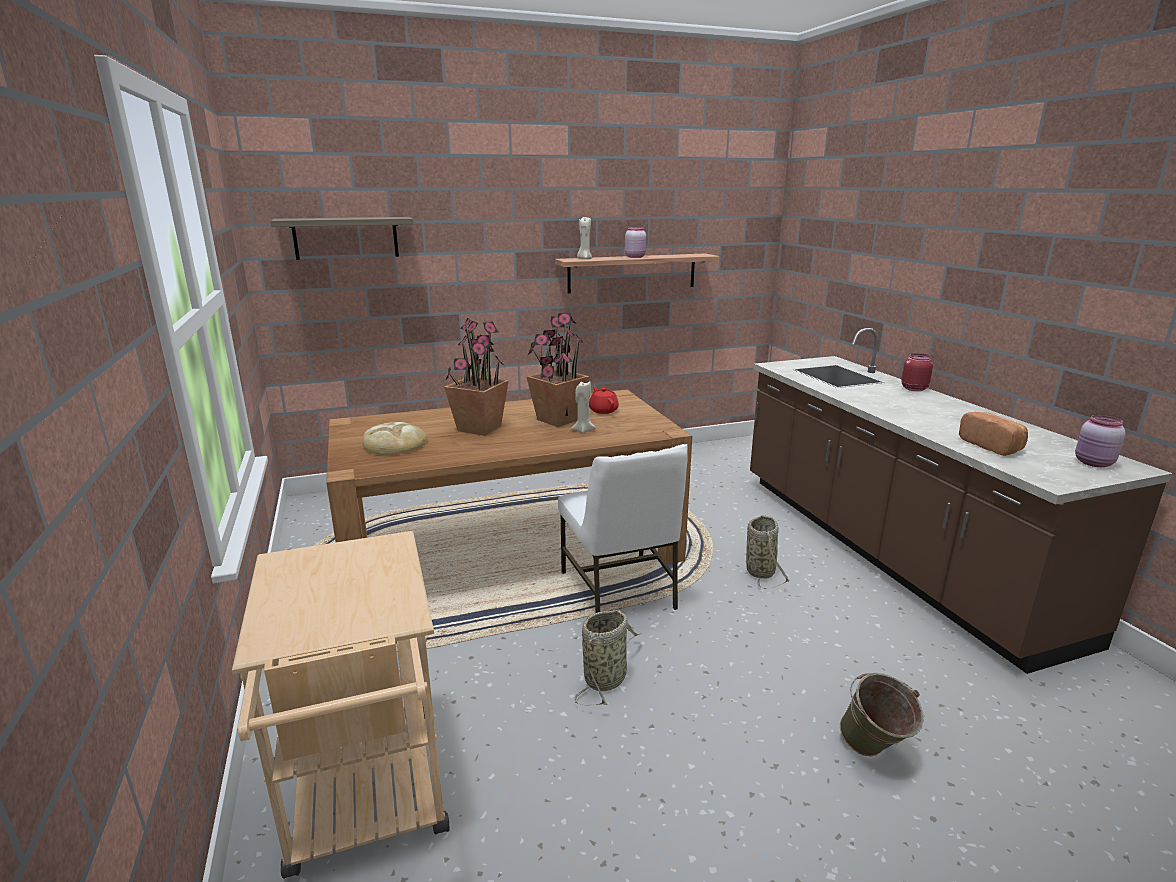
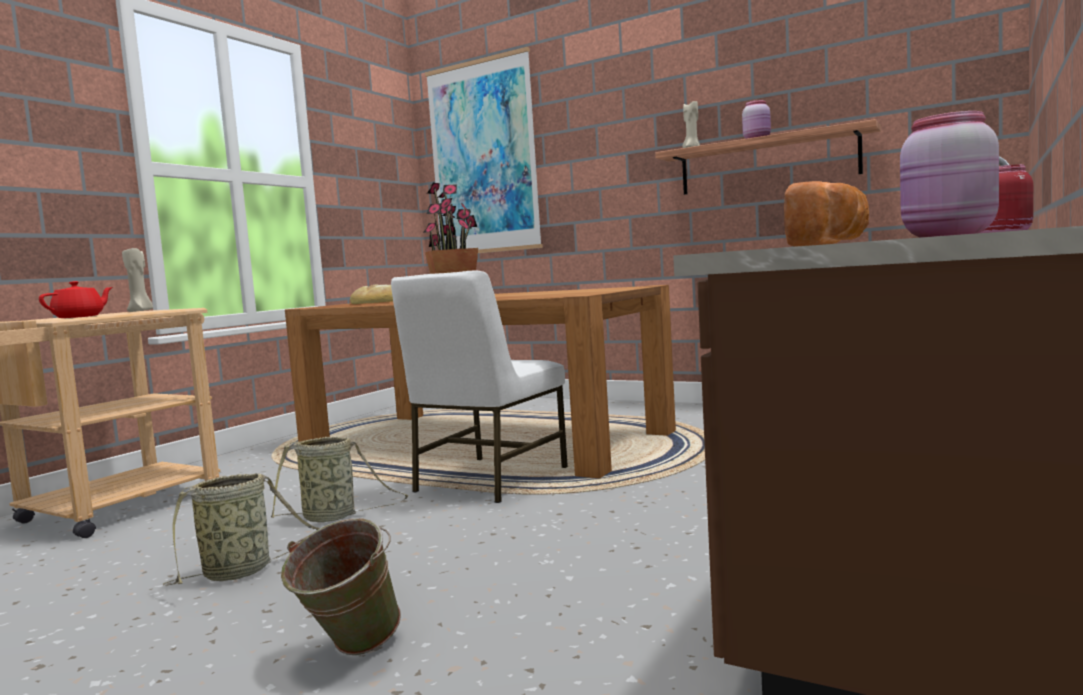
camera: 50 degrees right, 15 degrees down
shelf [270,217,414,260] -> picture [425,47,543,253]
potted plant [526,313,589,427] -> none
beige candle [571,381,596,433] -> beige candle moved to [122,248,153,312]
red teapot [589,386,619,414] -> red teapot moved to [39,281,113,318]
basket [746,515,790,589] -> basket moved to [163,473,320,586]

